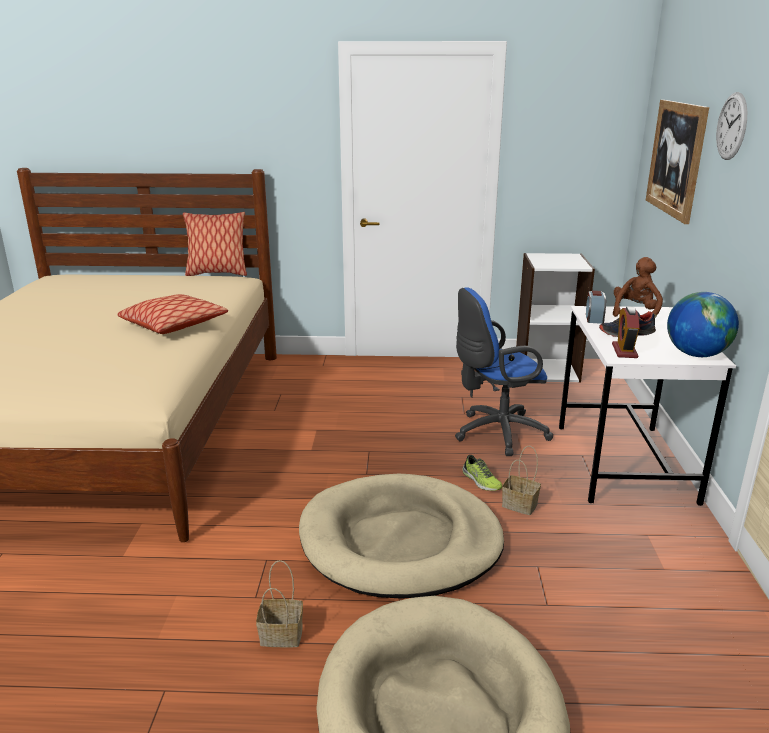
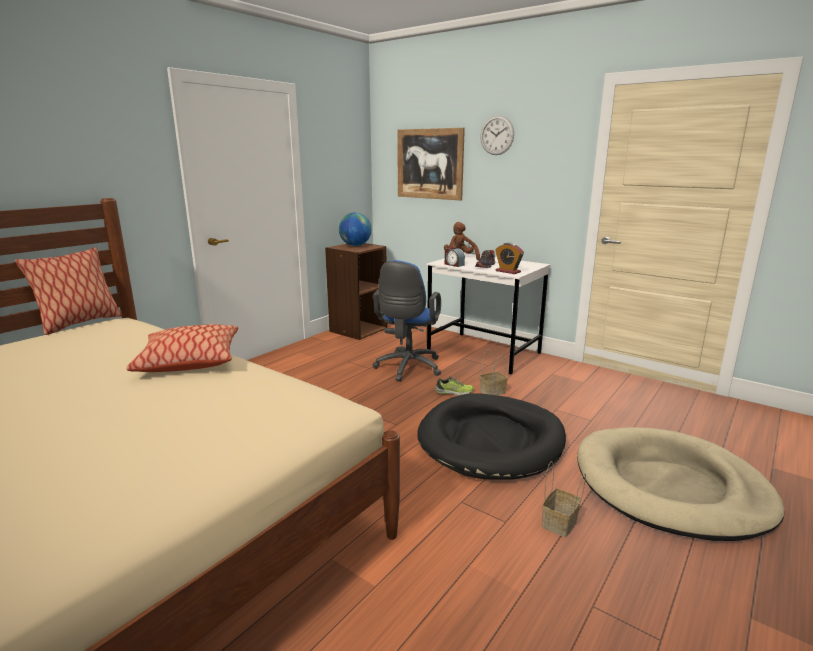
camera: 55 degrees left, 5 degrees down
beige dog bed [299,474,504,599] -> black dog bed [417,394,566,480]
white bookcase [516,253,595,383] -> brown bookcase [325,243,387,340]
globe [667,292,739,357] -> globe moved to [339,212,372,246]

